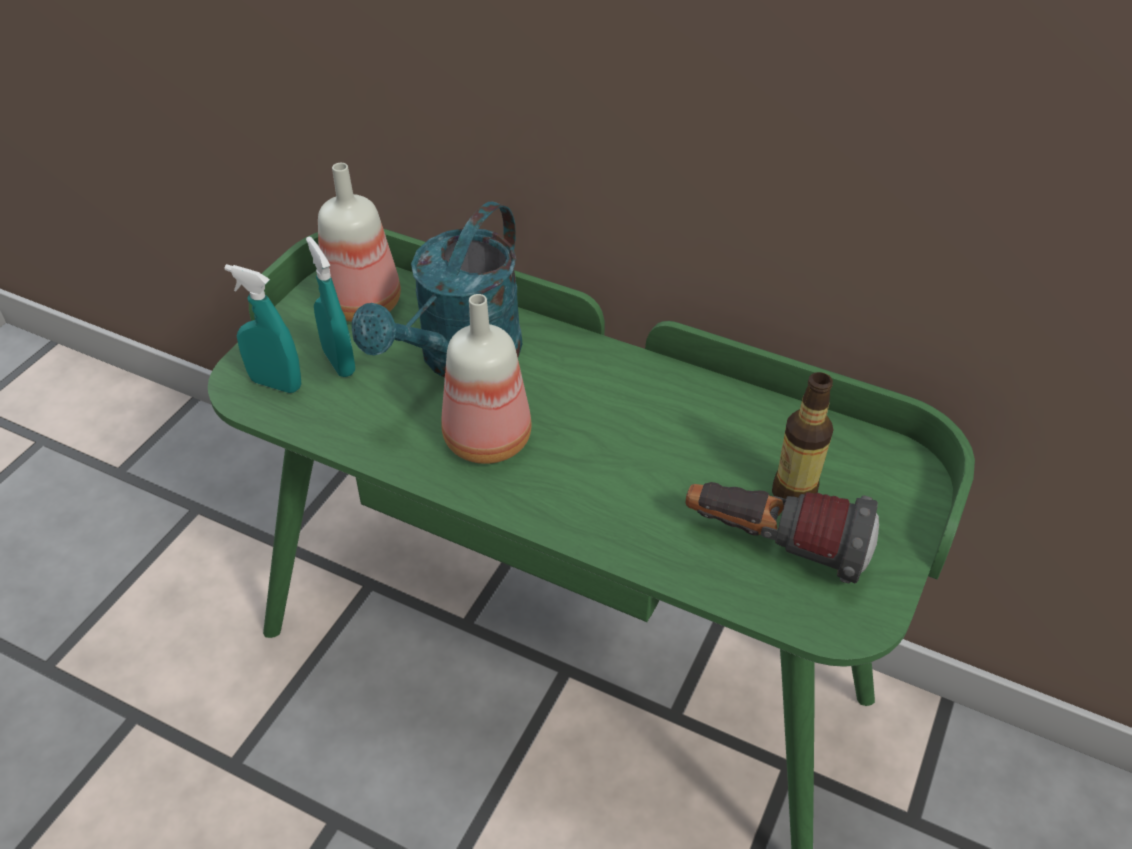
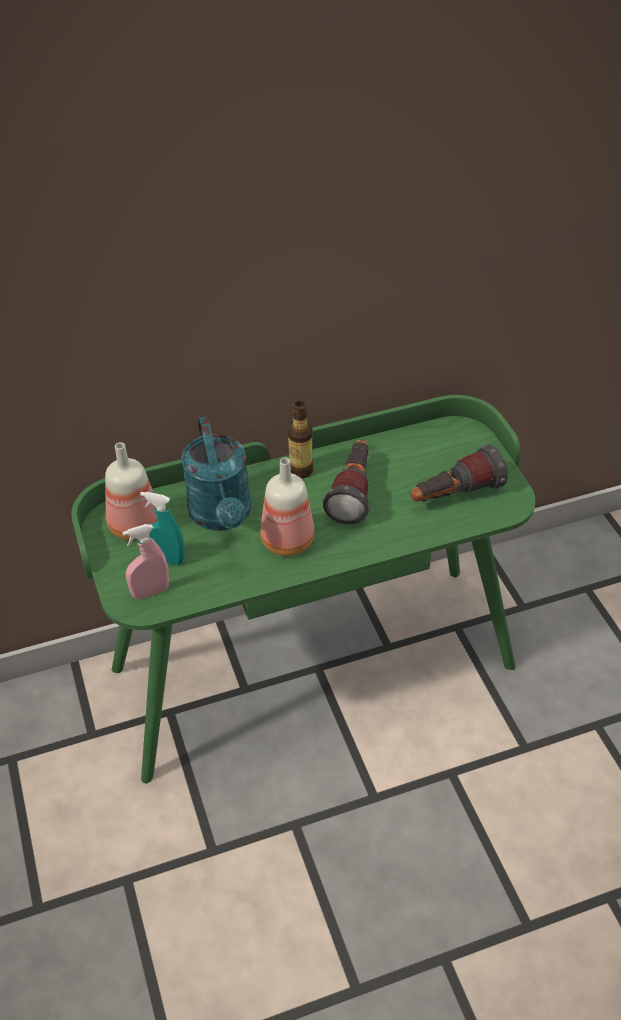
camera: 45 degrees left, 0 degrees up
turquoise spray bottle [224,264,301,393] -> pink spray bottle [122,524,169,599]
bottle [772,372,834,499] -> bottle moved to [288,401,313,479]
none -> flashlight [323,440,370,524]

